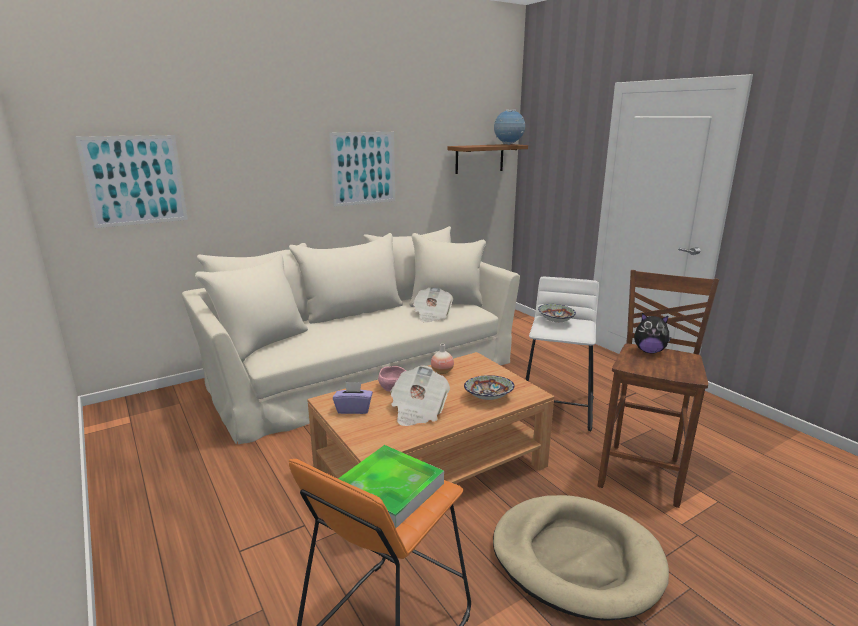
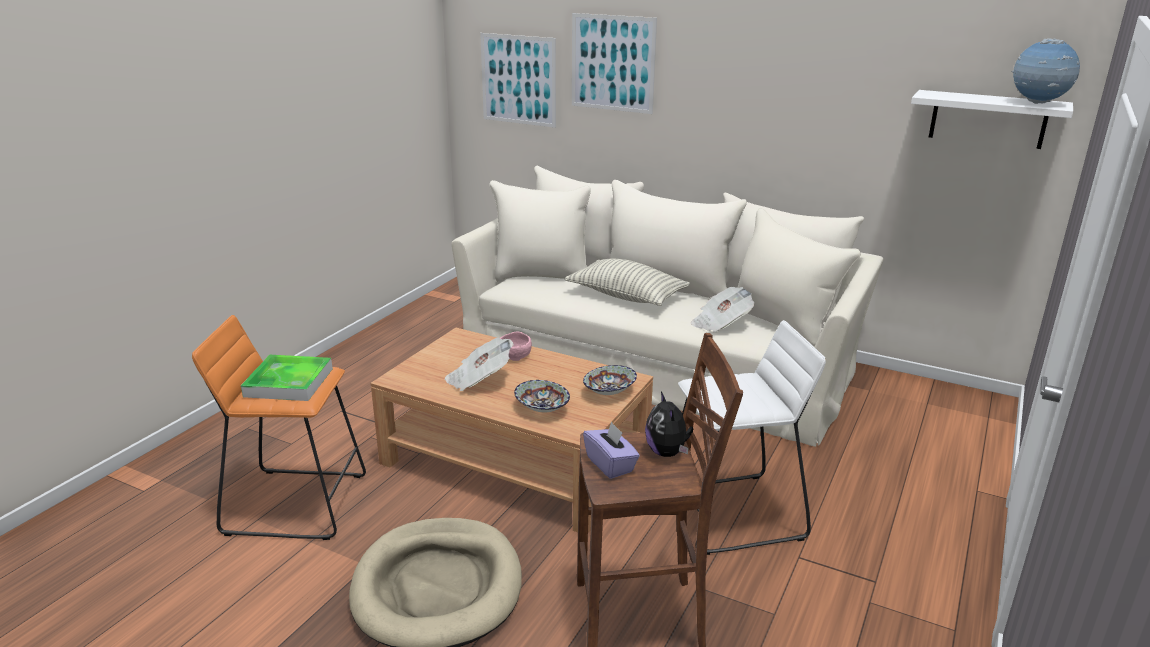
camera: 60 degrees right, 5 degrees up
picture [329,132,395,207] -> picture moved to [572,13,657,114]
purple tissue box [333,382,373,414] -> purple tissue box moved to [583,421,640,479]
vase [431,344,454,374] -> none
brown shelf [448,144,528,174] -> white shelf [911,90,1073,149]
bowl [538,304,576,322] -> bowl moved to [583,365,637,395]
none -> pillow [565,259,690,306]

